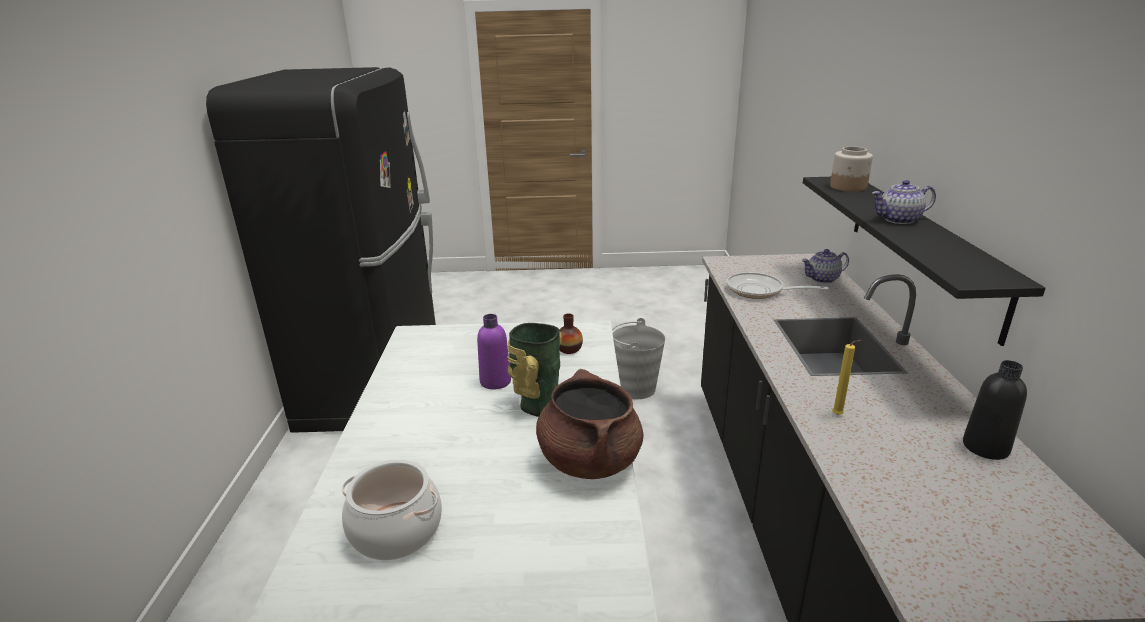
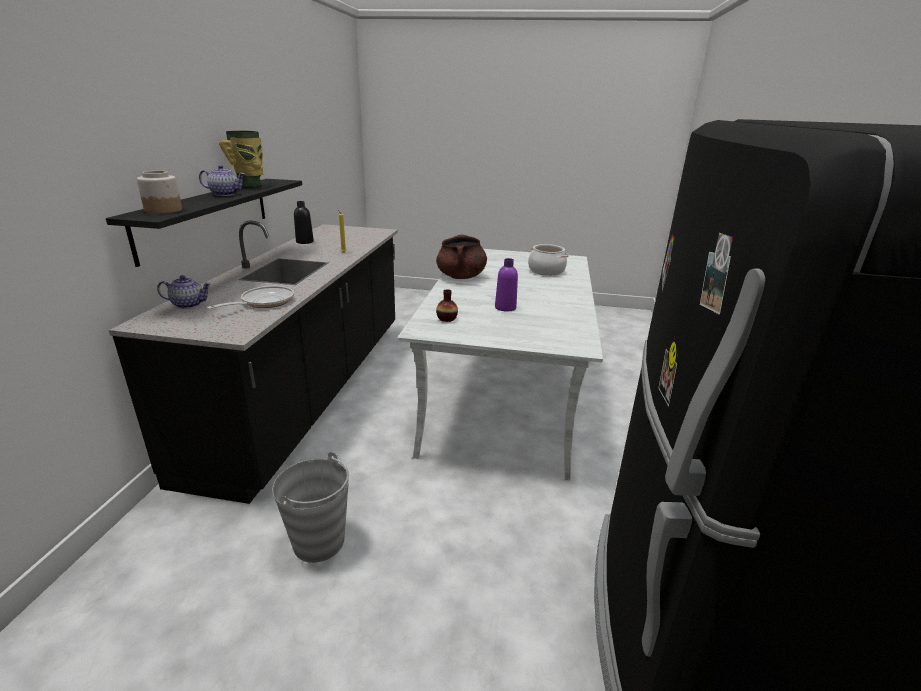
camera: 170 degrees left, 0 degrees up
vase [507,323,562,417] -> vase moved to [219,131,263,189]
frying pan [726,272,829,299] -> frying pan turned 90 degrees counterclockwise [206,286,294,309]

